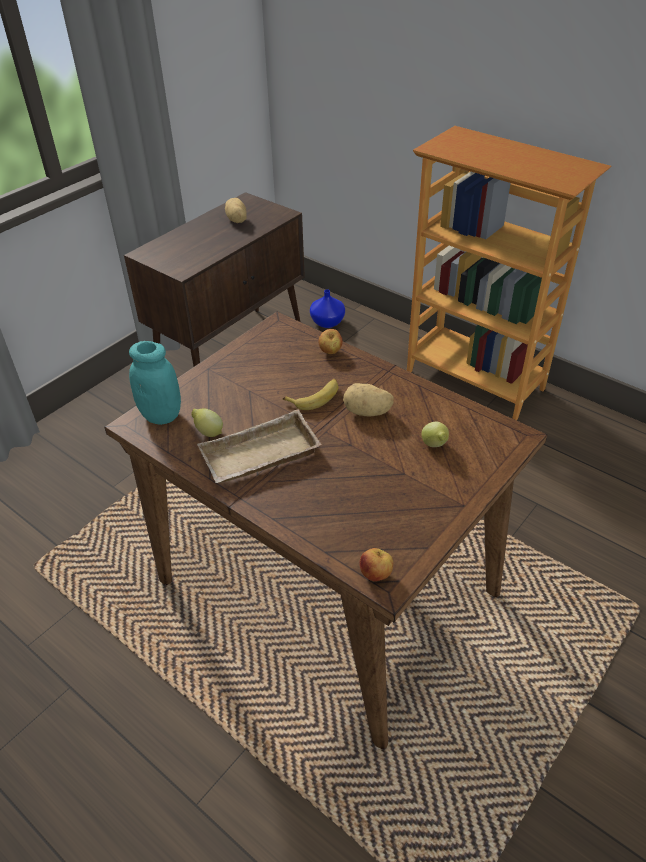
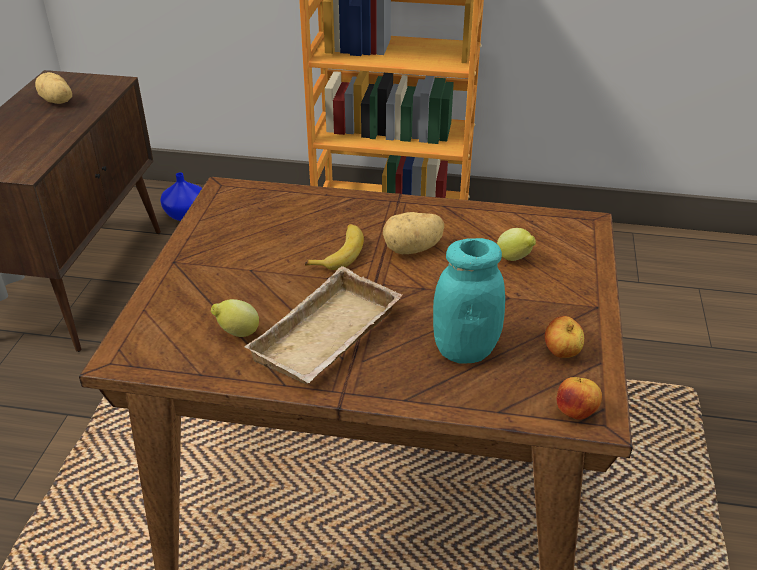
camera: 30 degrees left, 5 degrees down
turquoise jar [129,341,181,425] -> turquoise jar moved to [433,238,505,364]
apple [318,329,343,354] -> apple moved to [545,316,584,358]

